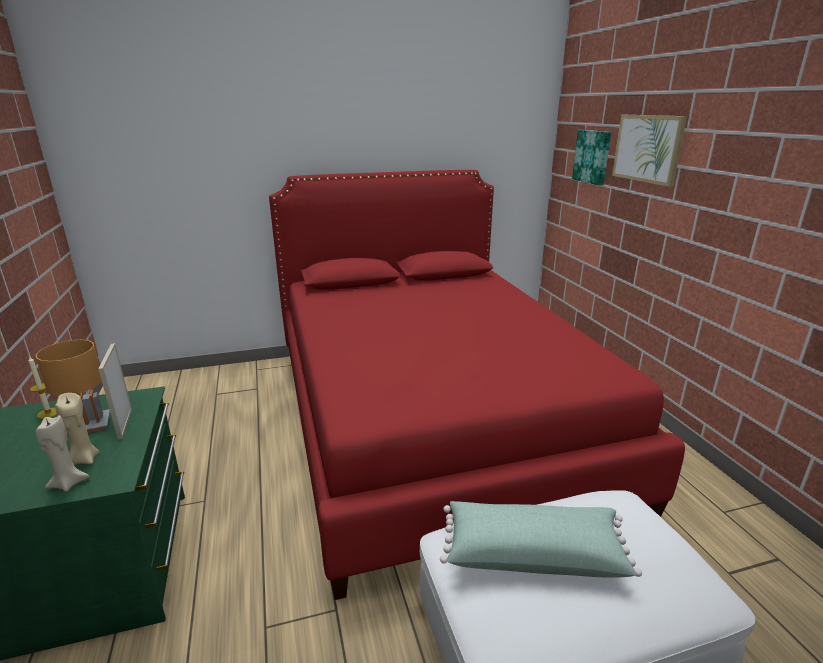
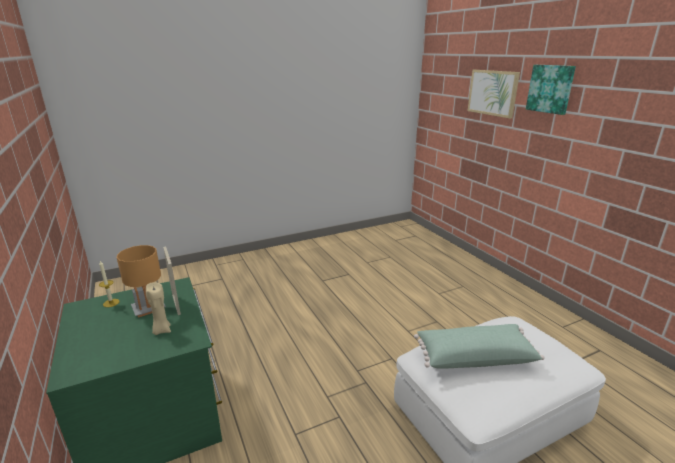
camera: 10 degrees left, 0 degrees up
beige candle [36,415,89,492] -> none
red bed [269,170,685,600] -> none
picture [572,130,611,185] -> picture moved to [526,65,576,115]

